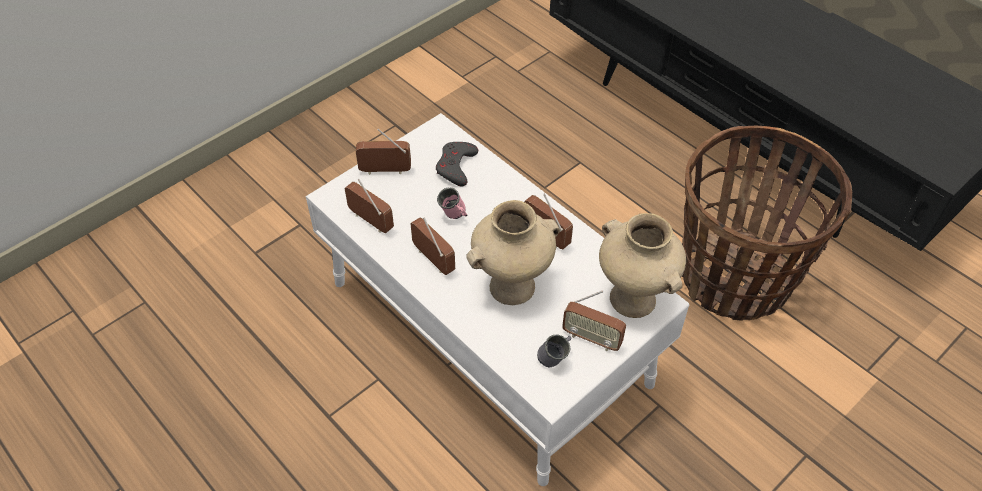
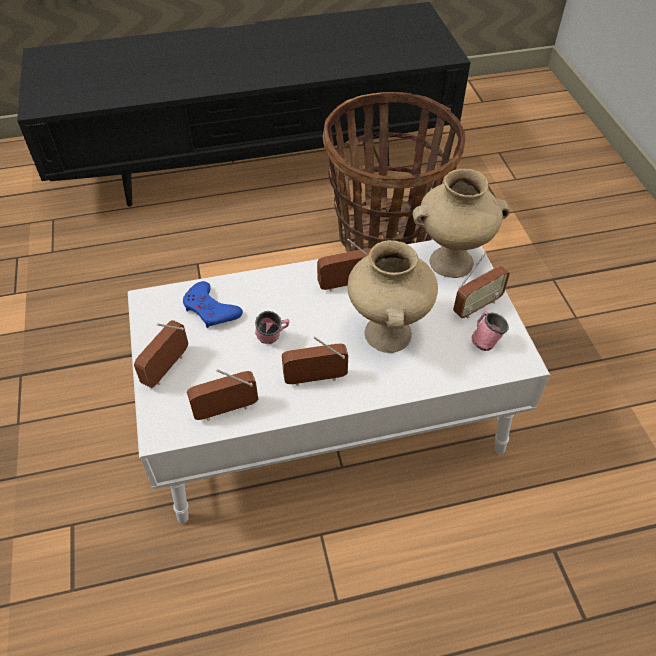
camera: 60 degrees left, 0 degrees up
grey game controller [436,142,478,187] -> blue game controller [183,281,243,328]
grey mug [537,334,571,368] -> pink mug [472,311,509,351]

